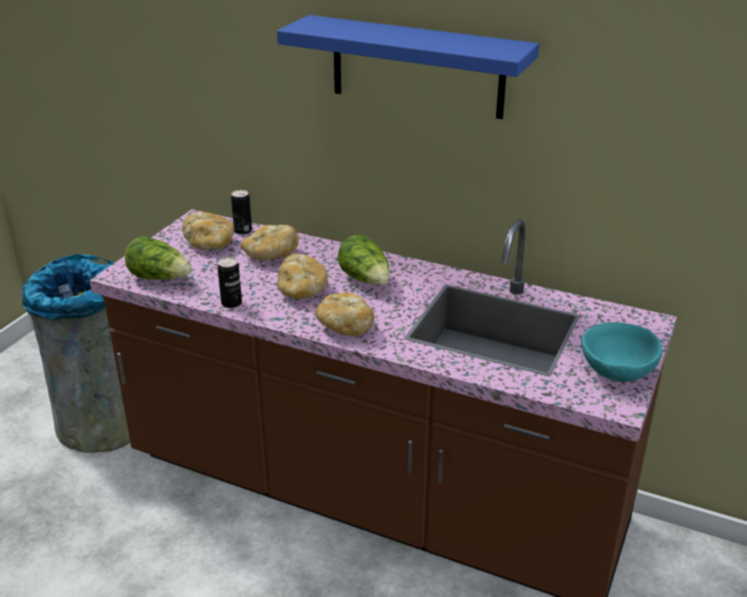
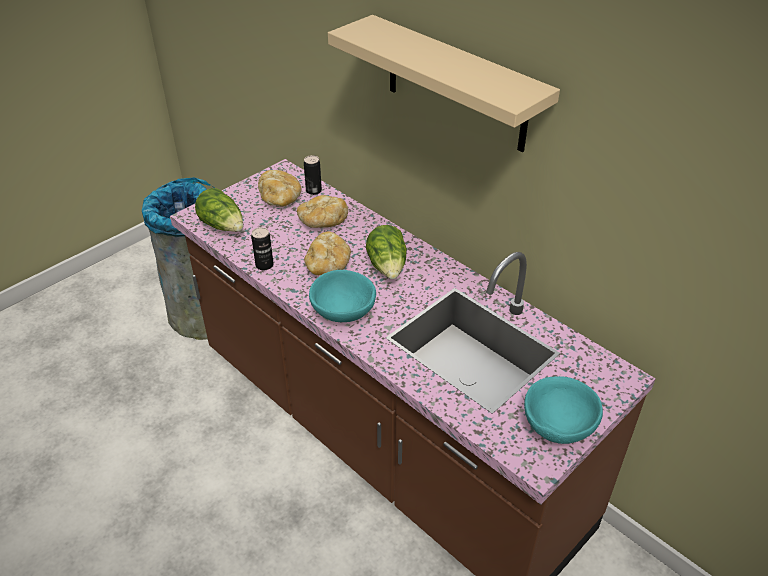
camera: 20 degrees right, 10 degrees up
blue shelf [277,15,539,119] -> beige shelf [328,15,560,152]
bread [315,293,375,336] -> turquoise bowl [309,270,376,322]

